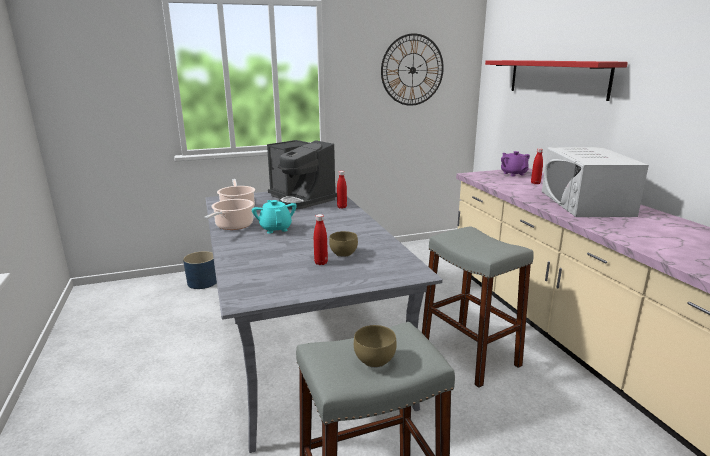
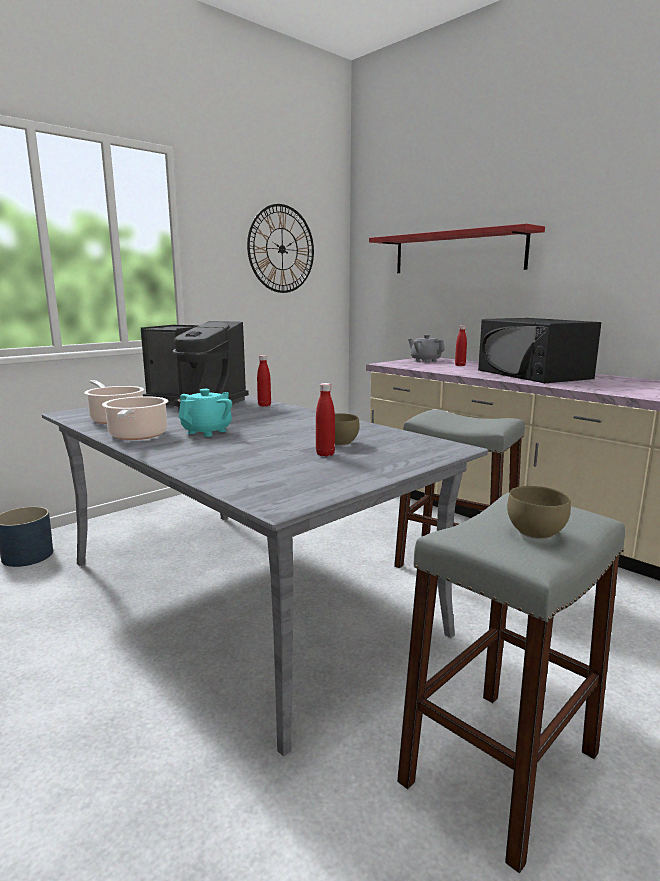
camera: 25 degrees left, 5 degrees down
turquoise teapot [252,200,297,234] -> turquoise teapot turned 75 degrees clockwise [178,389,232,437]
purple teapot [501,151,530,176] -> grey teapot [408,335,445,363]
white microwave [542,147,649,217] -> black microwave [478,318,602,383]

